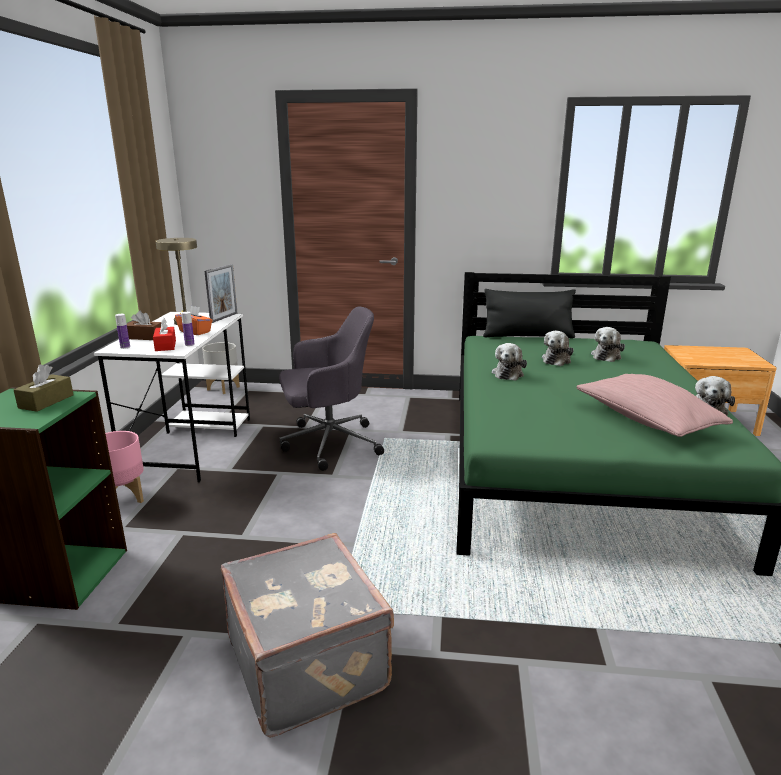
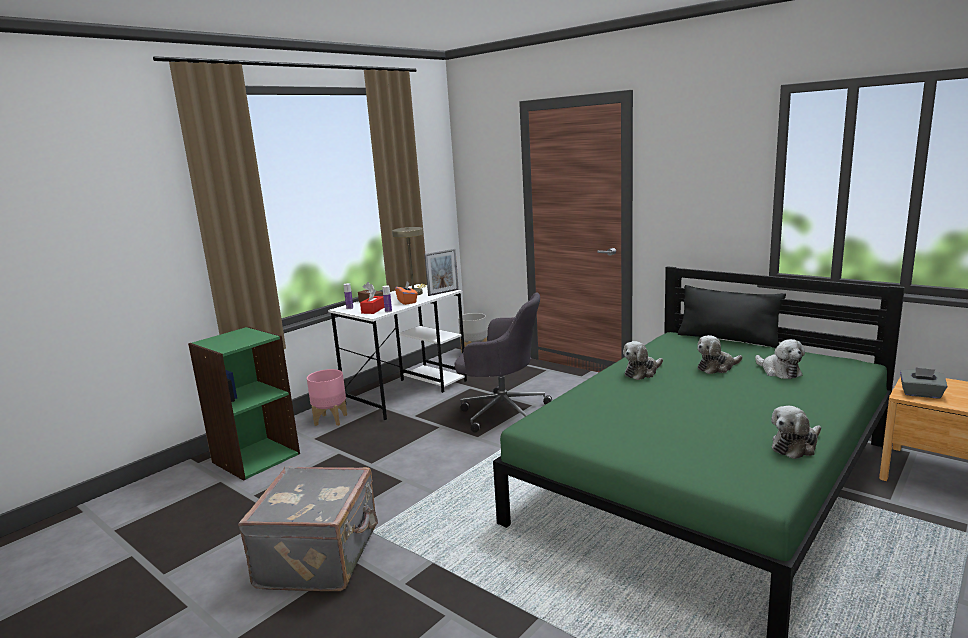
camera: 35 degrees right, 5 degrees down
brown tissue box [14,364,74,412] -> none
pink pillow [576,374,733,437] -> none
plush toy [591,327,625,362] -> plush toy turned 90 degrees counterclockwise [755,339,805,379]
none -> grey tissue box [900,367,947,398]

